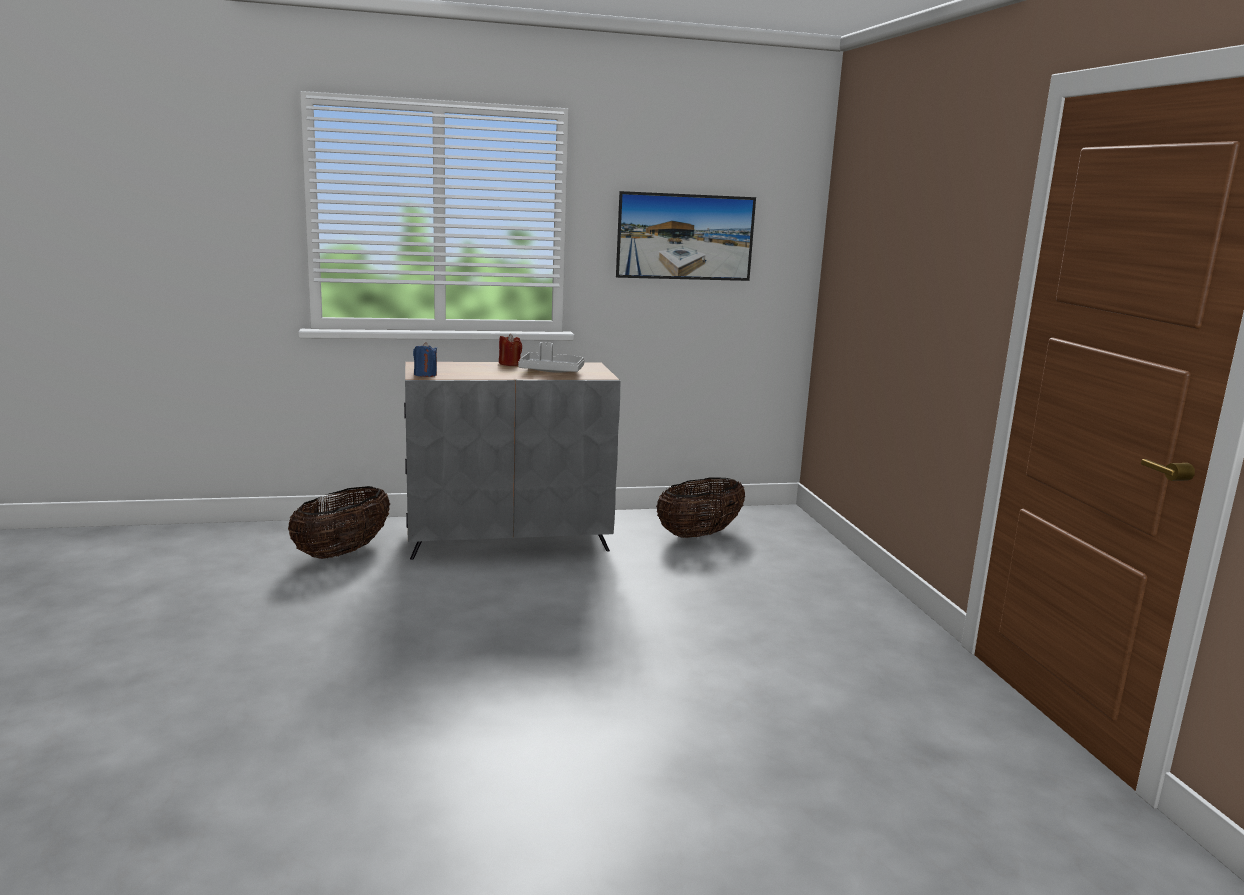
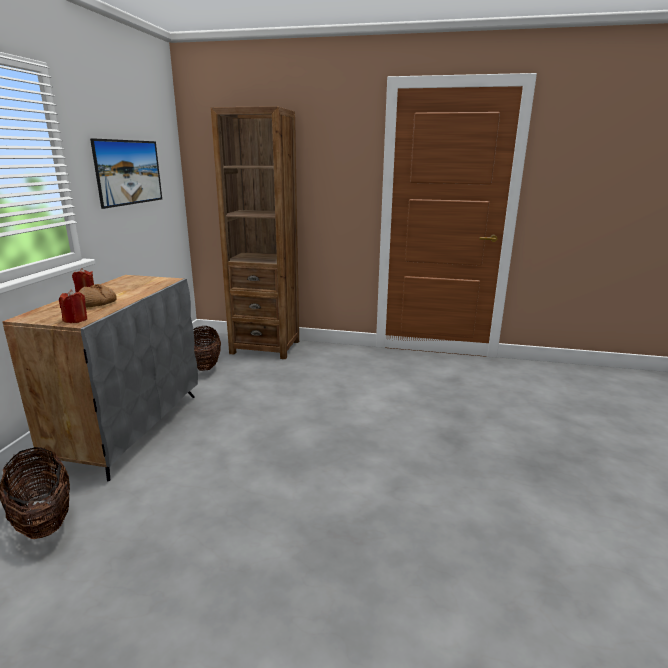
camera: 65 degrees left, 5 degrees up
blue candle [413,342,437,377] -> red candle [59,289,87,323]
grey tray [518,342,584,372] -> none
none -> bread [79,284,117,307]
none -> brown bookcase [211,106,299,359]

